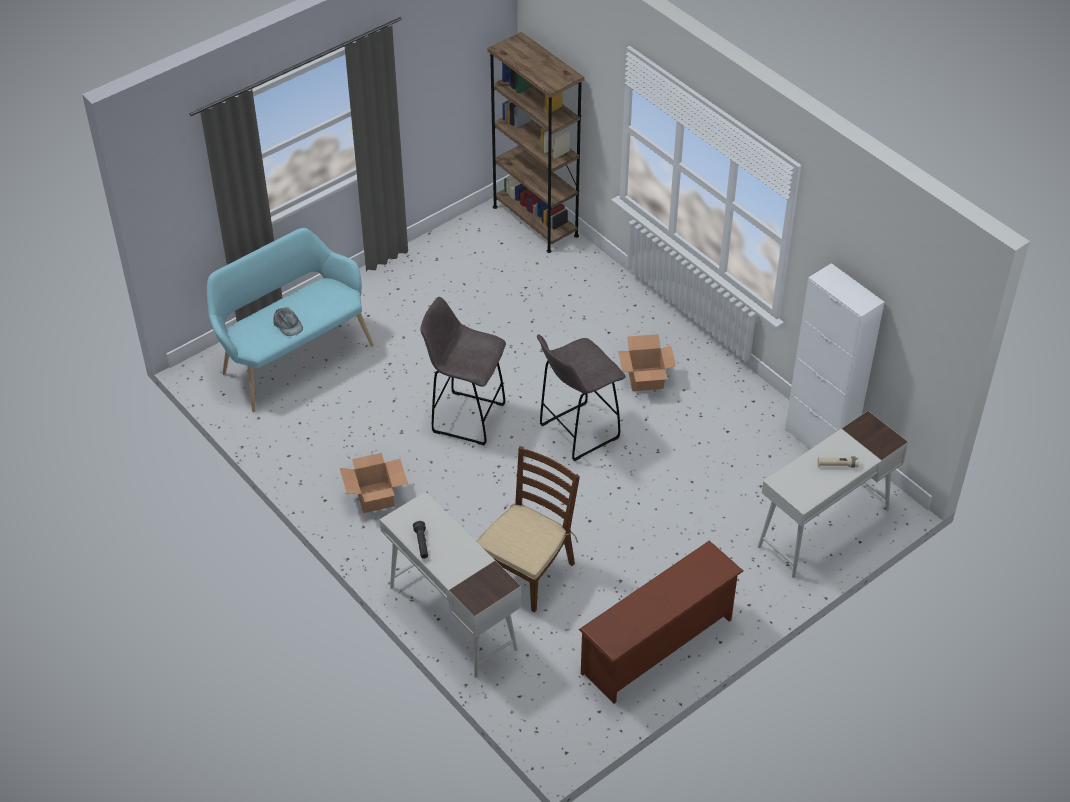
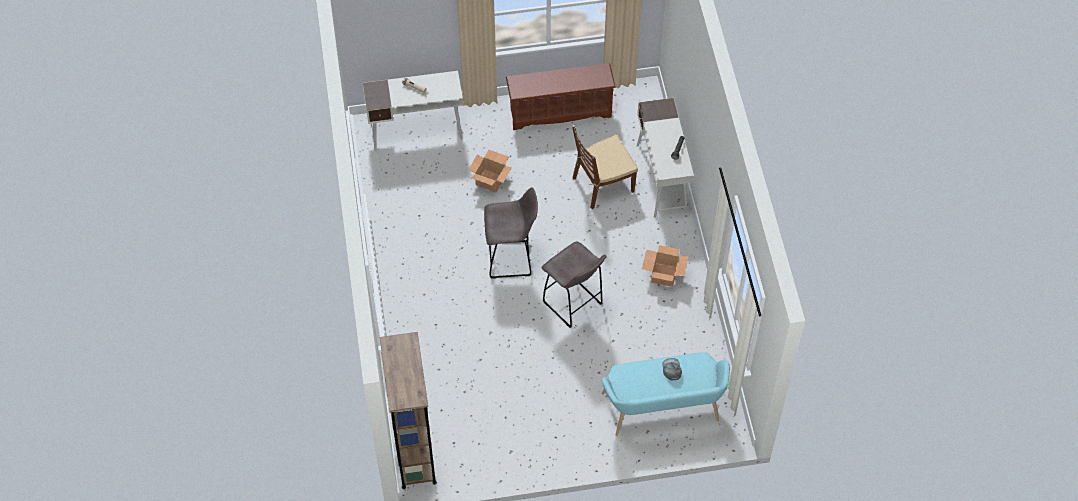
camera: 150 degrees left, 10 degrees up
cardboard box [618,334,676,391] -> cardboard box moved to [468,149,512,192]
white cabinet [785,263,884,449] -> none

